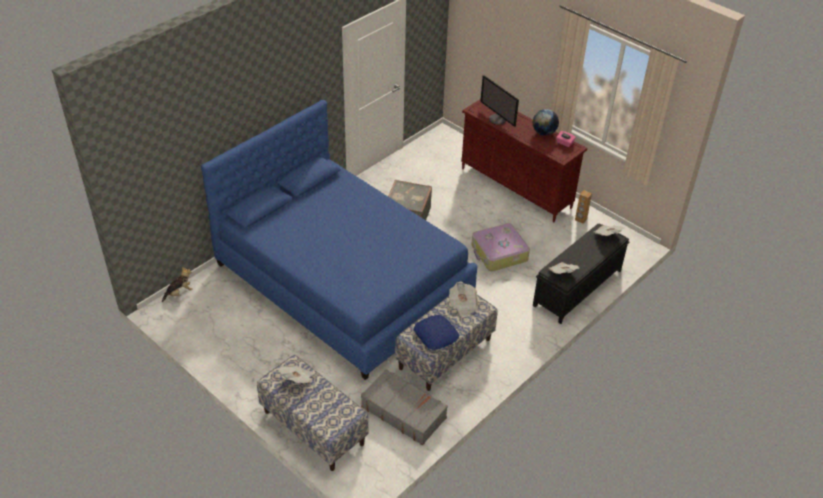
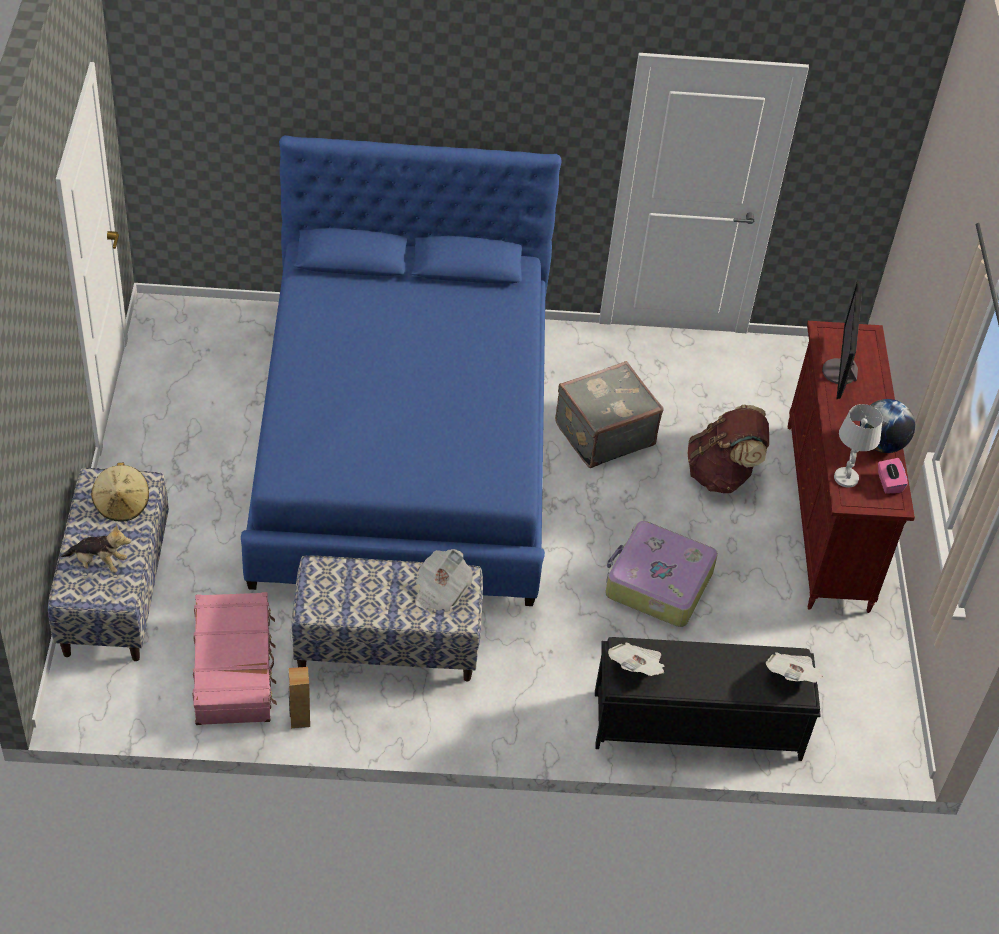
camera: 45 degrees right, 5 degrees up
plush toy [162,267,193,302] -> plush toy moved to [61,524,131,573]
newspaper [278,365,314,383] -> beige hat [91,463,149,522]
grey suitcase [361,369,448,445] -> pink suitcase [192,592,277,725]
blue pillow [414,315,459,350] -> none
brown speaker [575,190,592,224] -> brown speaker moved to [289,667,310,728]
none -> brown backpack [688,404,769,493]
none -> white table lamp [834,404,883,488]

